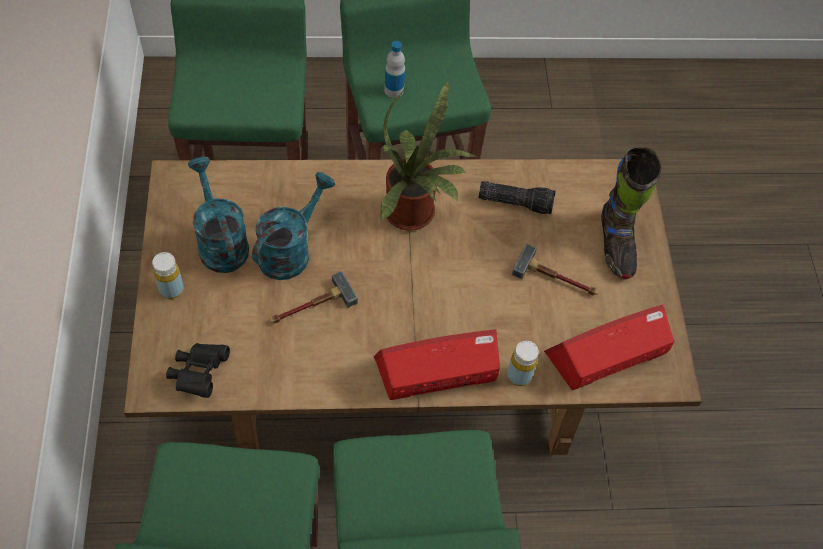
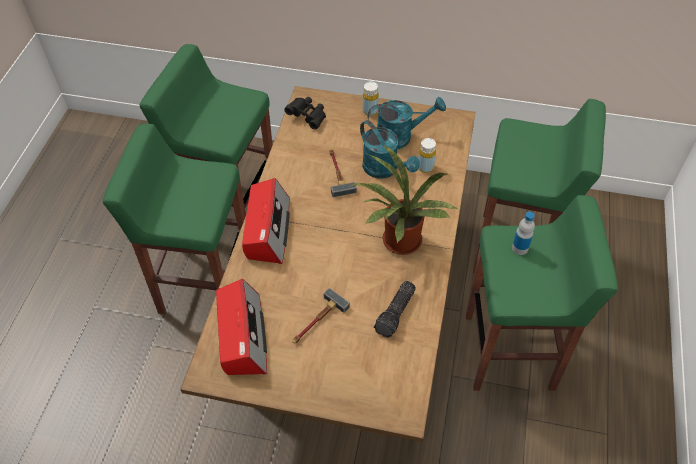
camera: 110 degrees right, 5 degrees down
yellow bottle [507,341,539,386] -> yellow bottle moved to [418,138,436,173]
black boot [601,147,662,279] -> none

